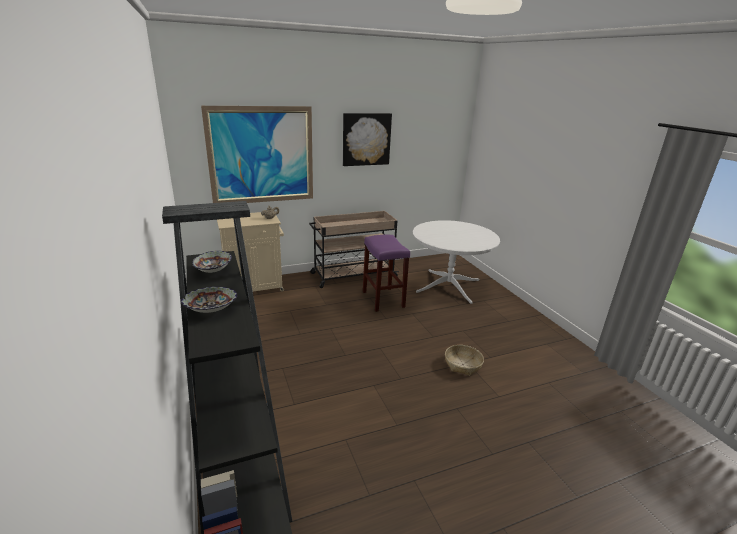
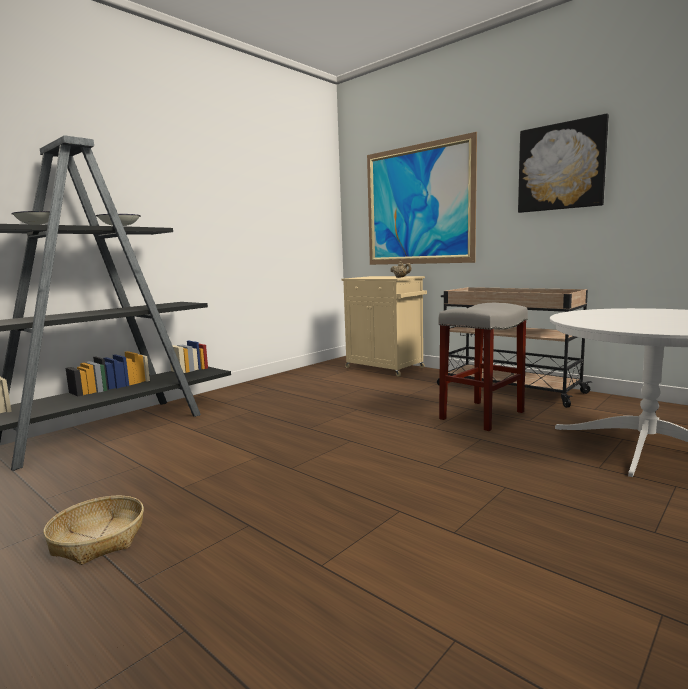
camera: 65 degrees right, 15 degrees down
purple stool [363,235,410,312] -> grey stool [438,303,528,431]
basket [445,345,484,376] -> basket moved to [43,496,144,565]

